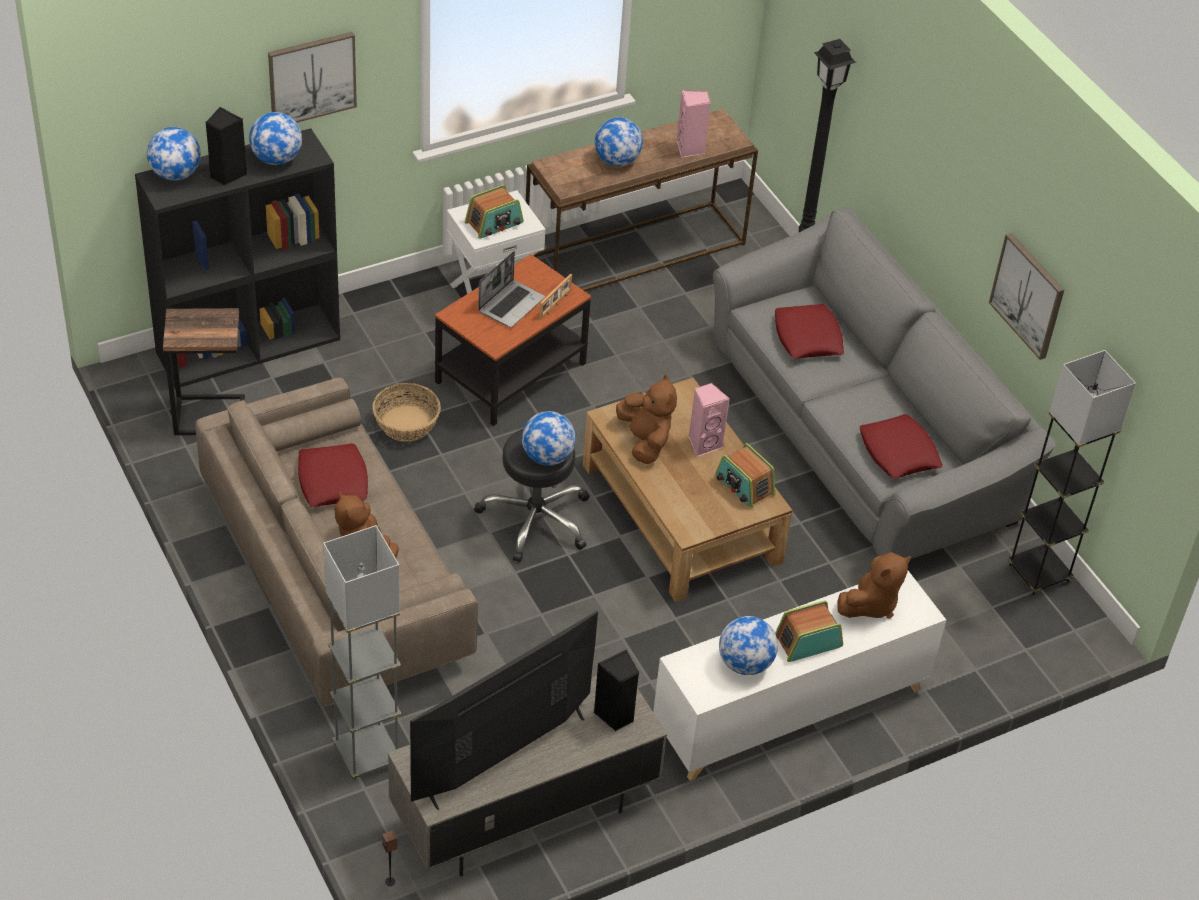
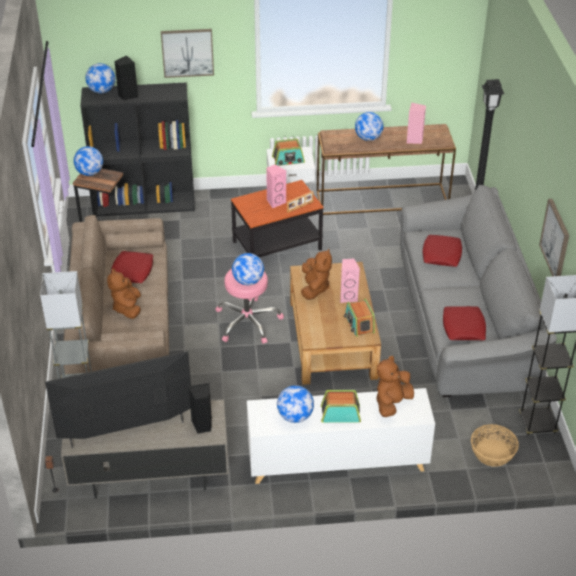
camera: 25 degrees right, 5 degrees down
globe [249,112,302,165] -> globe moved to [73,146,103,176]
basket [372,383,441,442] -> basket moved to [471,424,519,467]
black stool [474,429,590,562] -> pink stool [215,269,284,344]
laptop [478,251,545,328] -> pink speaker [266,164,286,208]
brown plush toy [837,552,911,618] -> brown plush toy turned 150 degrees clockwise [377,356,414,417]

